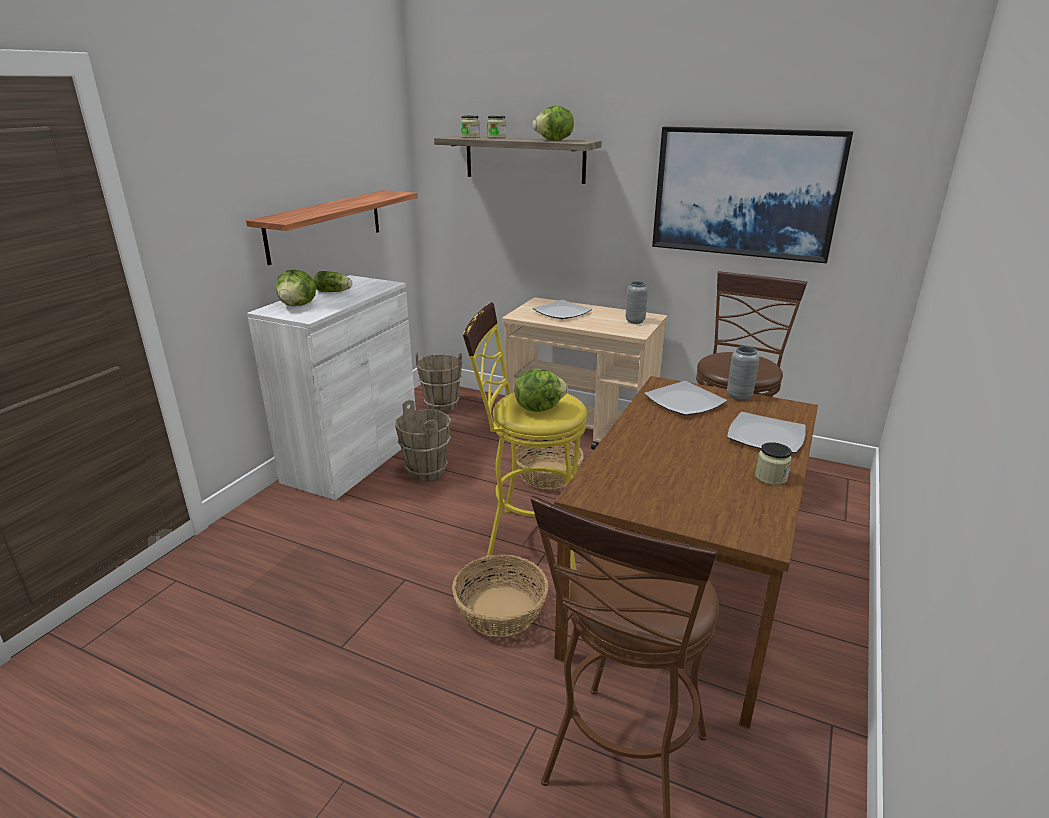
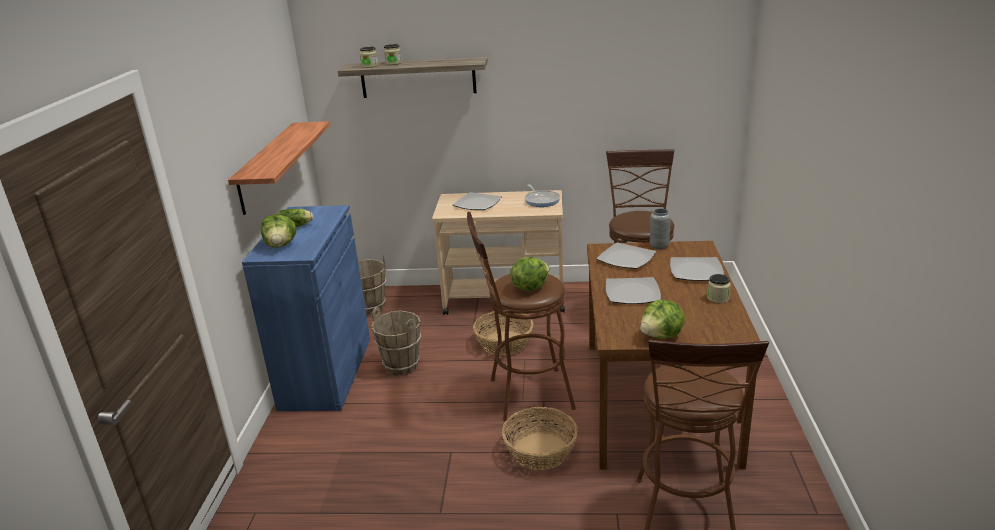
camera: 20 degrees left, 0 degrees up
white cabinet [247,275,416,500] -> blue cabinet [242,205,370,411]
yellow stool [463,302,587,570] -> brown stool [467,212,576,421]
lettuce [532,106,574,141] -> lettuce moved to [640,299,685,339]
grey vase [626,281,648,324] -> frying pan [524,184,560,207]
picture [652,126,853,263] -> none
none -> plate [606,277,661,304]

